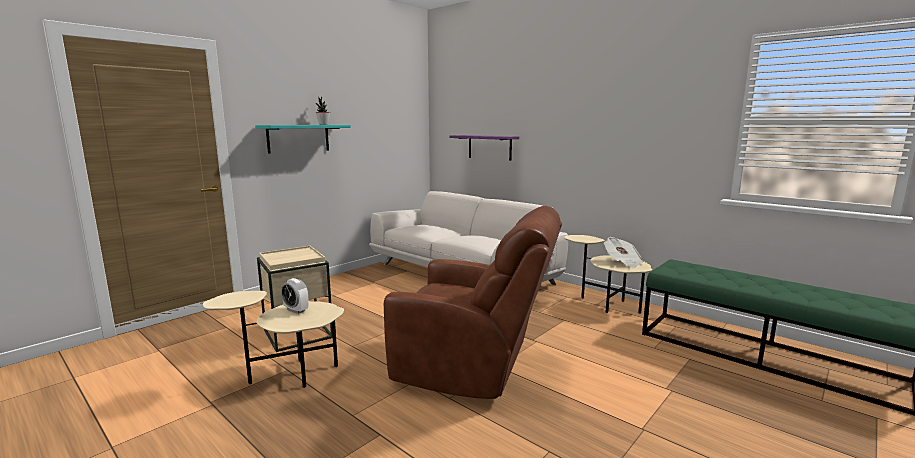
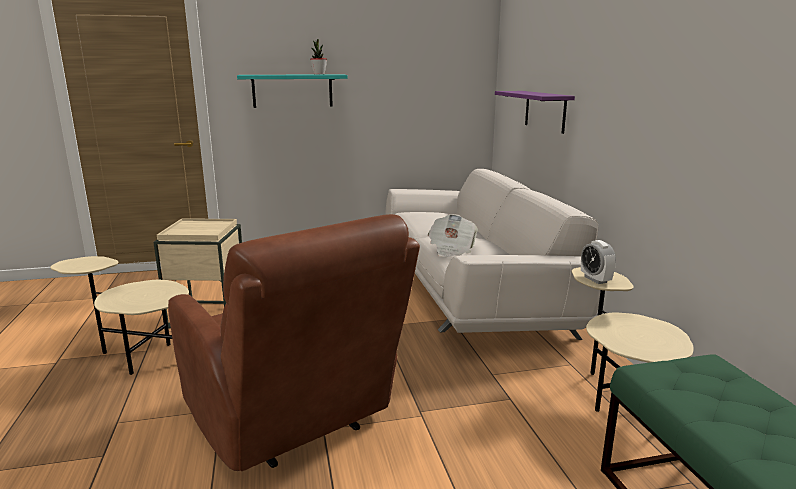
camera: 35 degrees right, 5 degrees up
alarm clock [281,278,309,314] -> alarm clock moved to [581,240,616,284]
newspaper [604,237,644,268] -> newspaper moved to [428,214,478,257]

